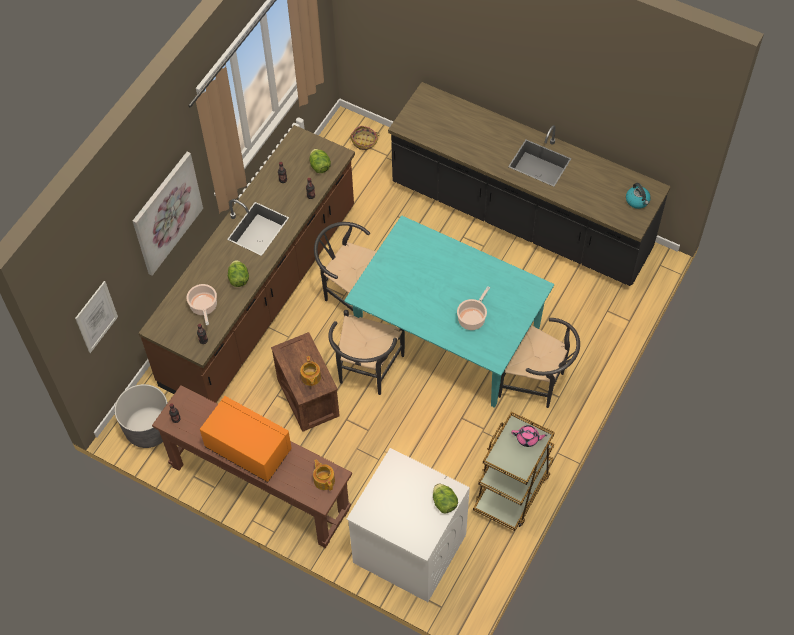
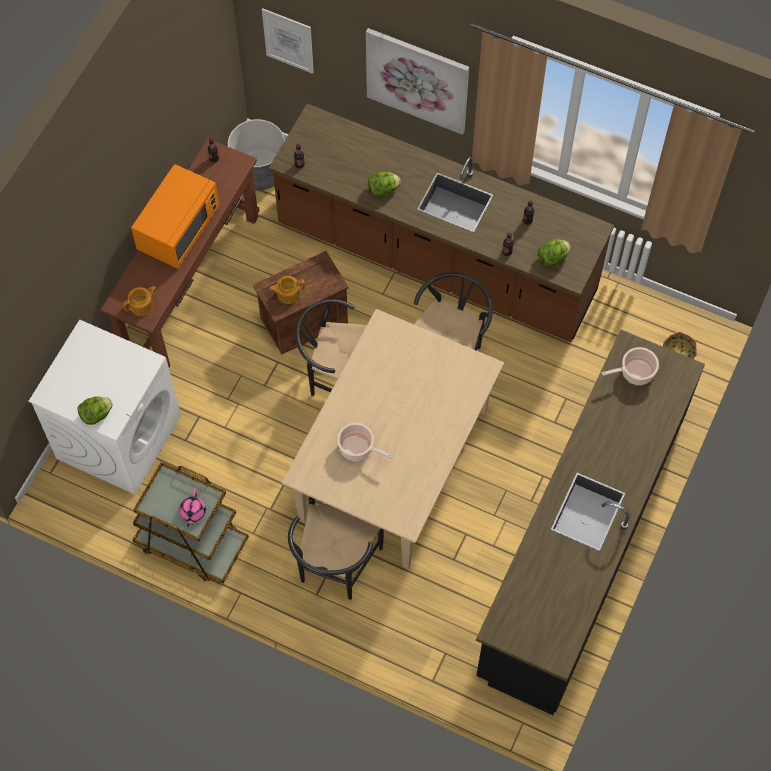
camera: 85 degrees right, 5 degrees up
cooking pot [186,284,217,325] -> cooking pot moved to [602,347,659,385]
turquoise dining table [344,216,554,408] -> beige dining table [282,309,504,569]
kettle [626,183,651,209] -> none

